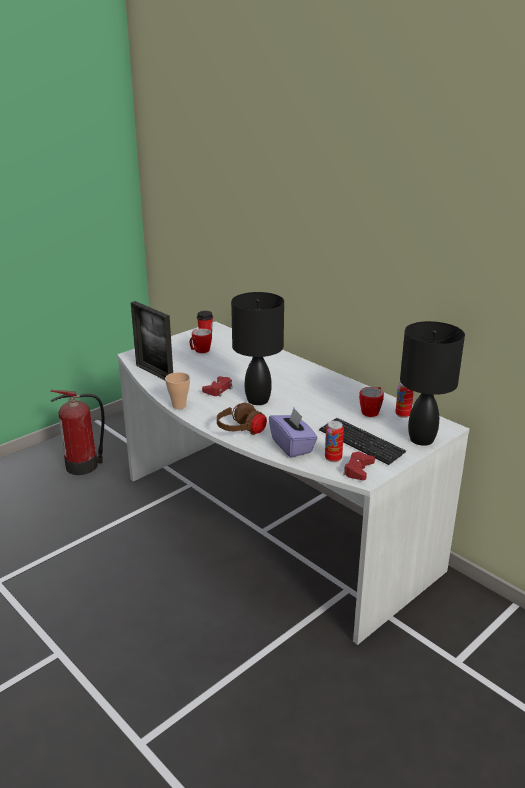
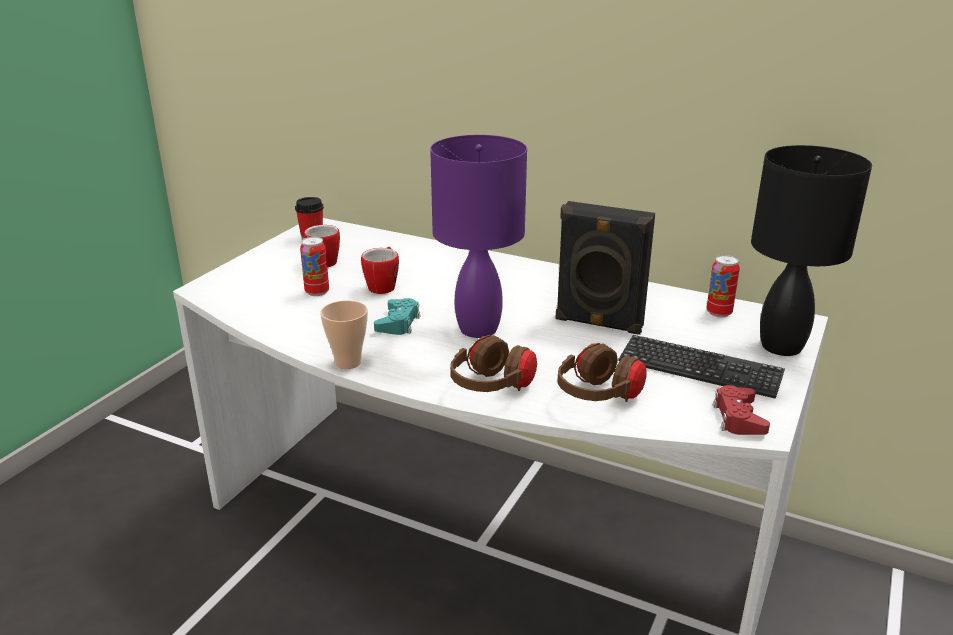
camera: 20 degrees left, 0 degrees up
fire extinguisher [50,390,105,475] -> none
picture frame [131,301,173,380] -> none
red game controller [202,376,232,397] -> turquoise game controller [374,298,420,335]
black table lamp [231,292,284,405] -> purple table lamp [430,135,527,338]
purple tissue box [269,408,317,458] -> brown headphones [557,343,647,402]
can [325,421,344,462] -> can moved to [300,237,329,296]
mug [359,387,384,417] -> mug moved to [361,247,399,294]
none -> black speaker [555,201,655,335]

